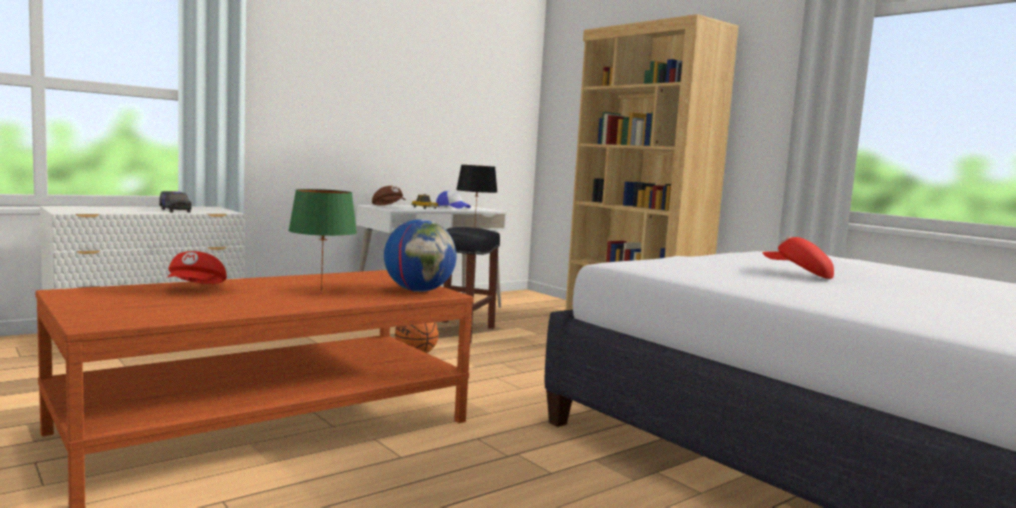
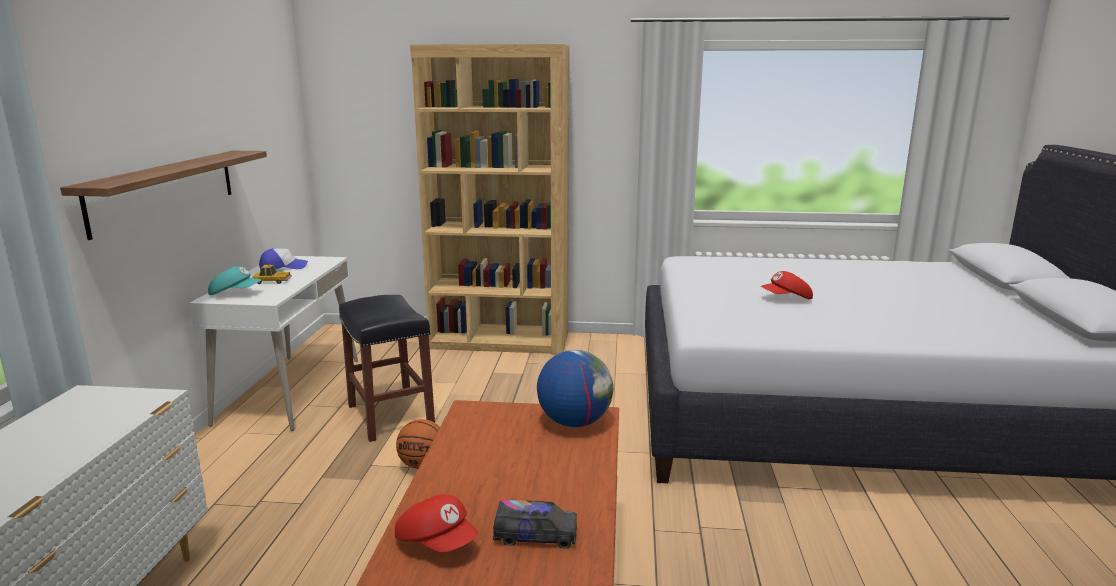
camera: 45 degrees left, 10 degrees up
toy truck [159,191,192,212] -> toy truck moved to [493,500,577,549]
green table lamp [288,189,357,291] -> none
brown cap [372,186,406,205] -> turquoise cap [208,266,261,295]
black table lamp [456,165,497,222] -> none
none -> shelf [60,151,267,240]

